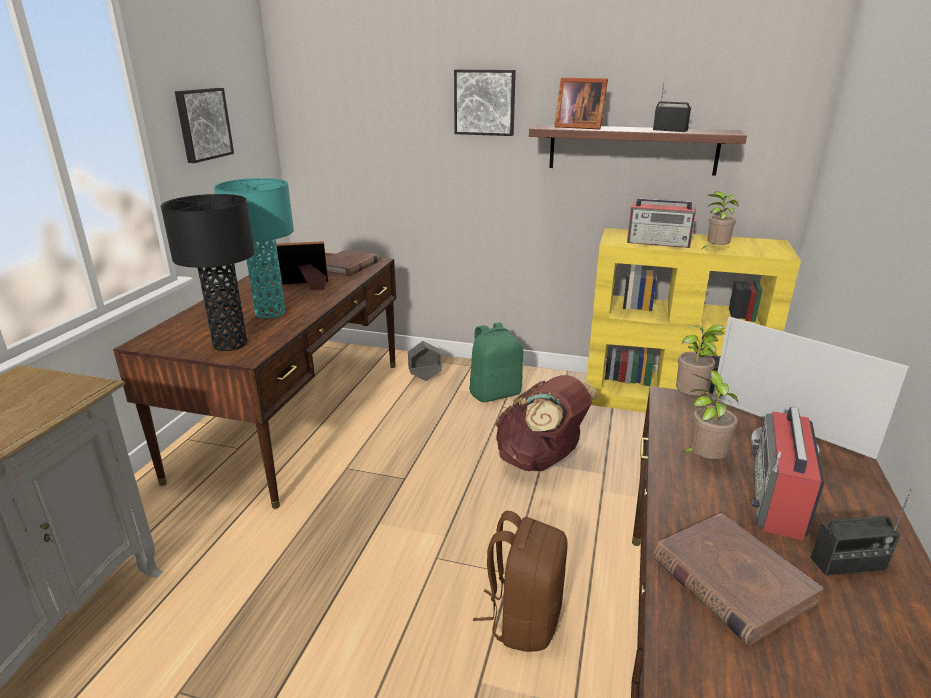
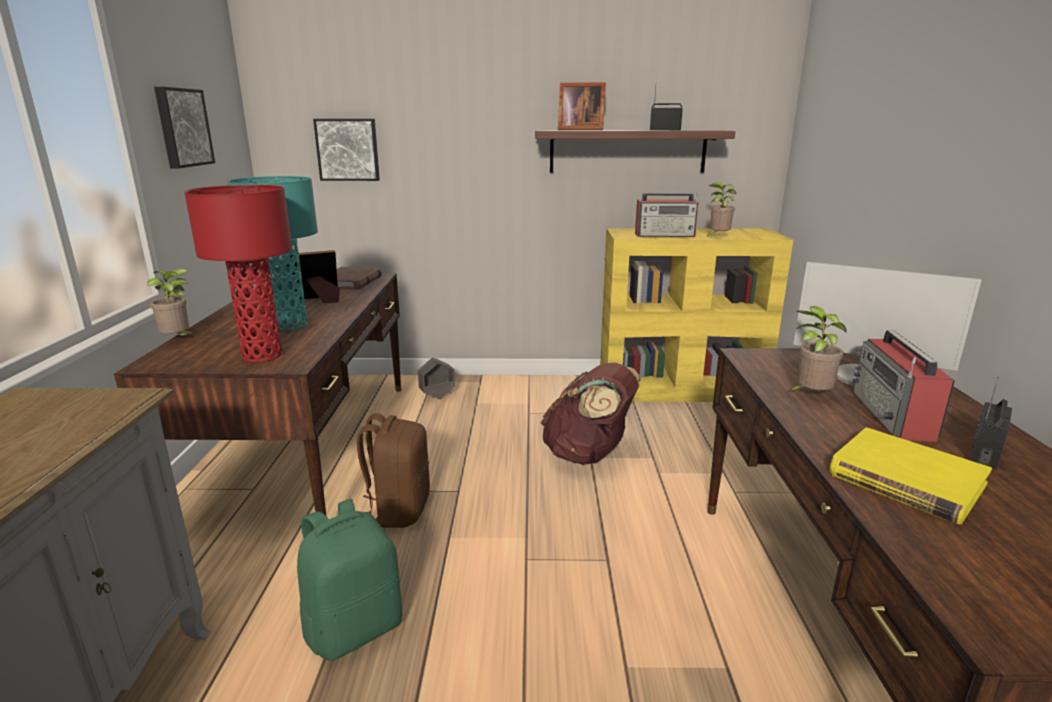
camera: 15 degrees left, 5 degrees down
black table lamp [161,194,255,351] -> red table lamp [184,185,292,363]
picture [454,70,516,136] -> picture moved to [313,119,380,181]
green backpack [469,322,523,402] -> green backpack moved to [297,499,402,661]
brown backpack [473,511,568,652] -> brown backpack moved to [357,413,430,528]
brown book [653,513,823,645] -> yellow book [830,427,992,524]
potted plant [676,325,725,396] -> potted plant moved to [147,269,194,336]
radio [811,489,912,576] -> radio turned 150 degrees clockwise [969,377,1012,469]

